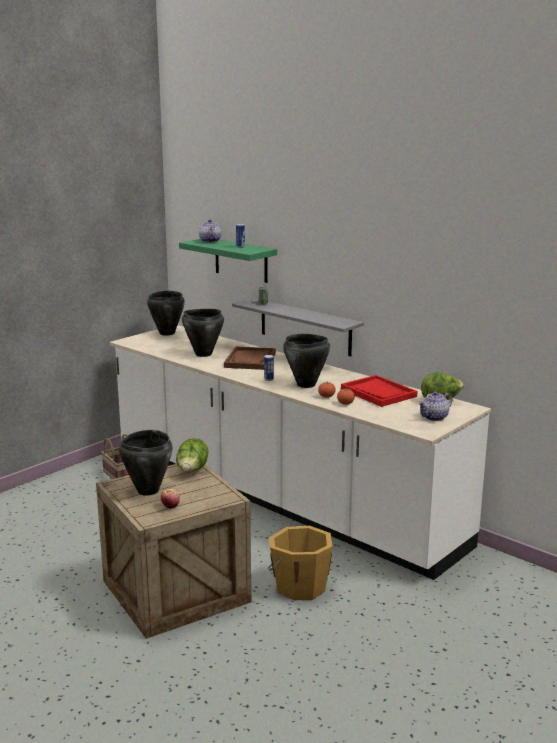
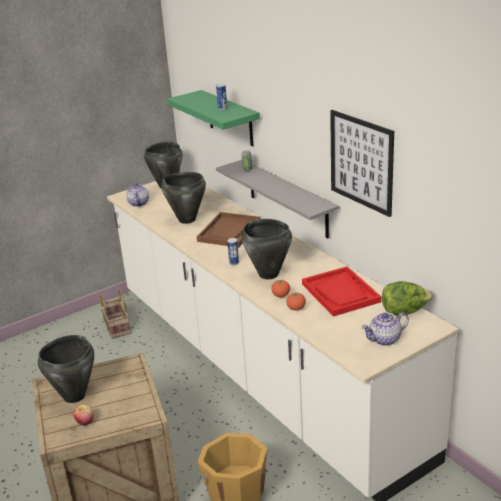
camera: 15 degrees right, 10 degrees up
lettuce [176,438,209,472] -> none
teapot [199,220,221,243] -> teapot moved to [126,182,149,207]
none -> picture [330,110,394,217]

